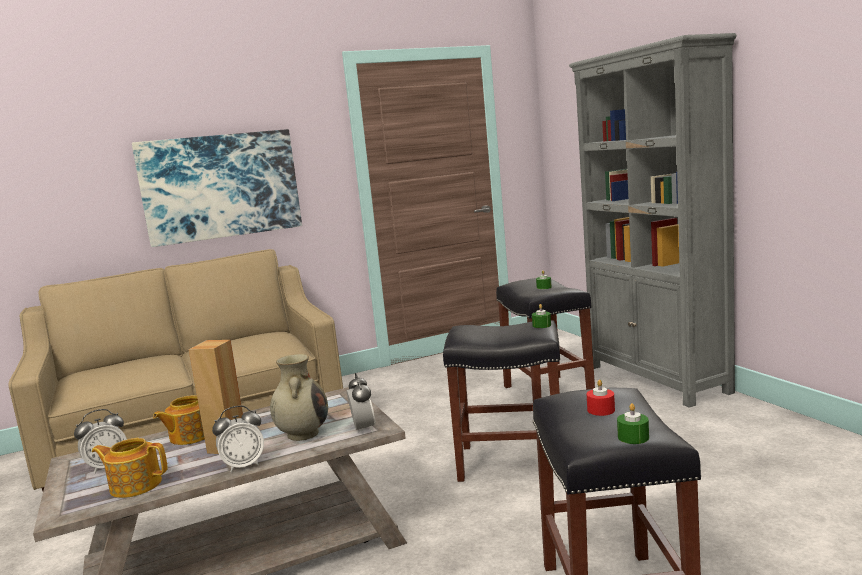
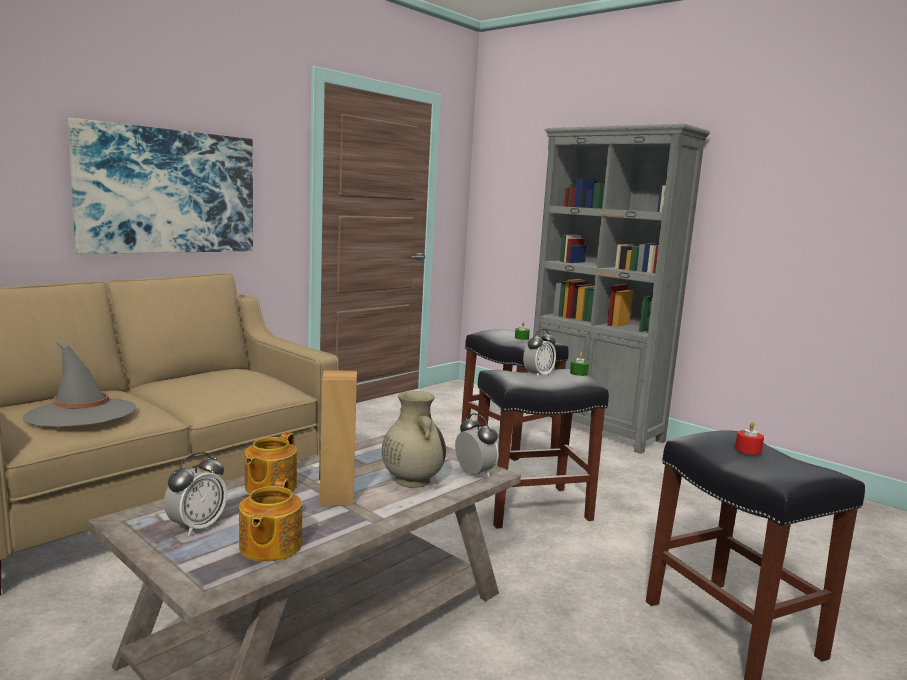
camera: 25 degrees left, 0 degrees up
teapot [92,438,168,498] -> teapot turned 75 degrees counterclockwise [239,478,302,562]
alarm clock [212,406,264,472] -> alarm clock moved to [523,329,556,378]
green candle [617,403,649,444] -> none
none -> grey hat [23,342,136,427]

